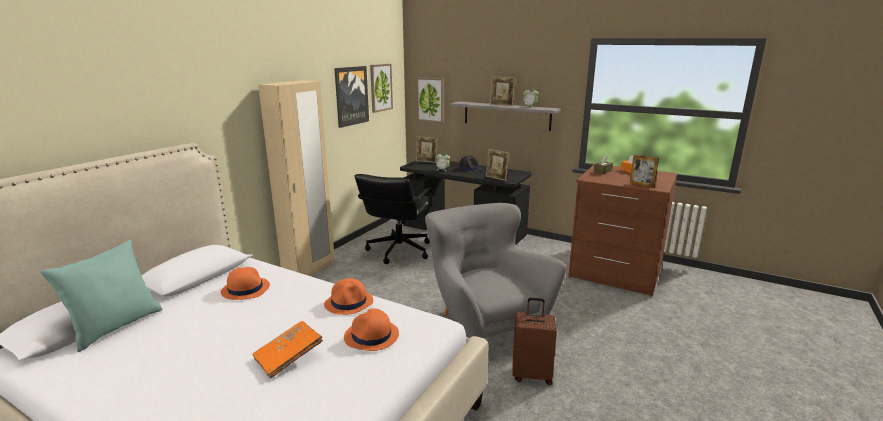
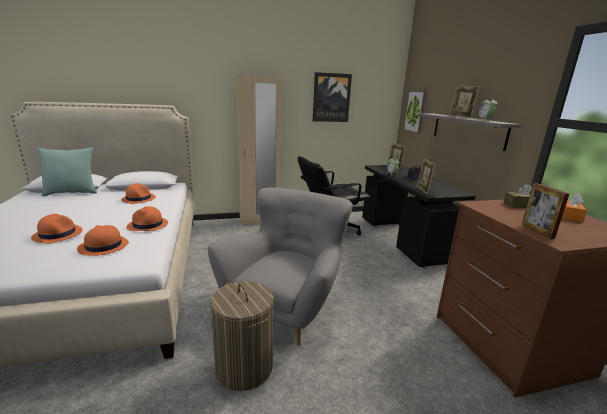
camera: 45 degrees right, 0 degrees up
orange book [252,321,323,378] -> orange hat [31,214,83,244]
picture [370,64,393,113] -> none
brown suitcase [512,298,557,385] -> laundry basket [210,281,274,391]

